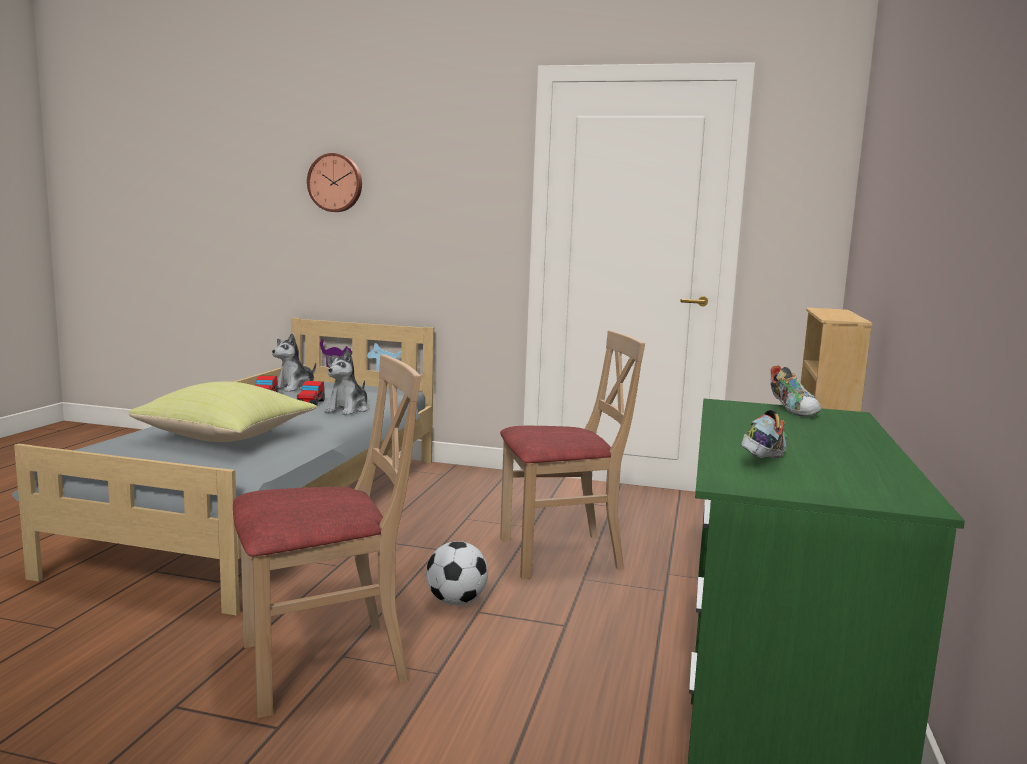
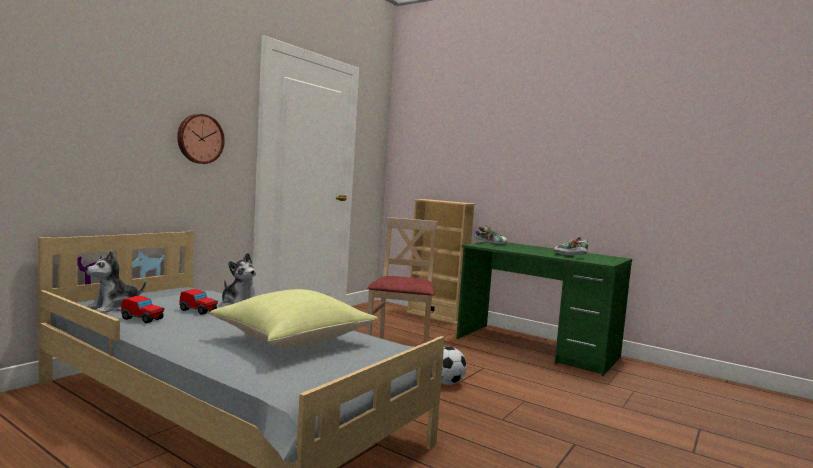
camera: 70 degrees left, 5 degrees down
beige chair [233,354,421,718] -> none
plush toy [272,333,316,392] -> plush toy turned 75 degrees clockwise [86,251,146,313]
wall clock [307,153,362,212] -> wall clock moved to [177,114,225,164]

